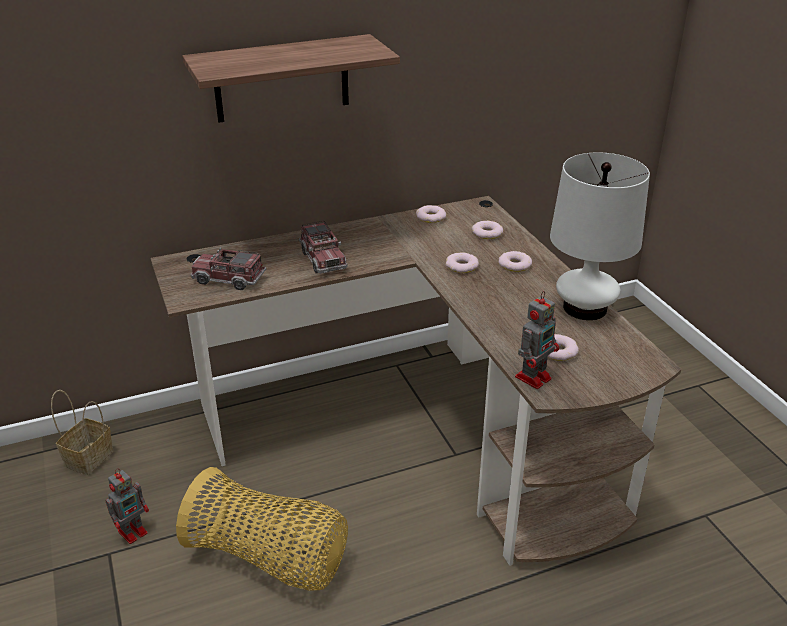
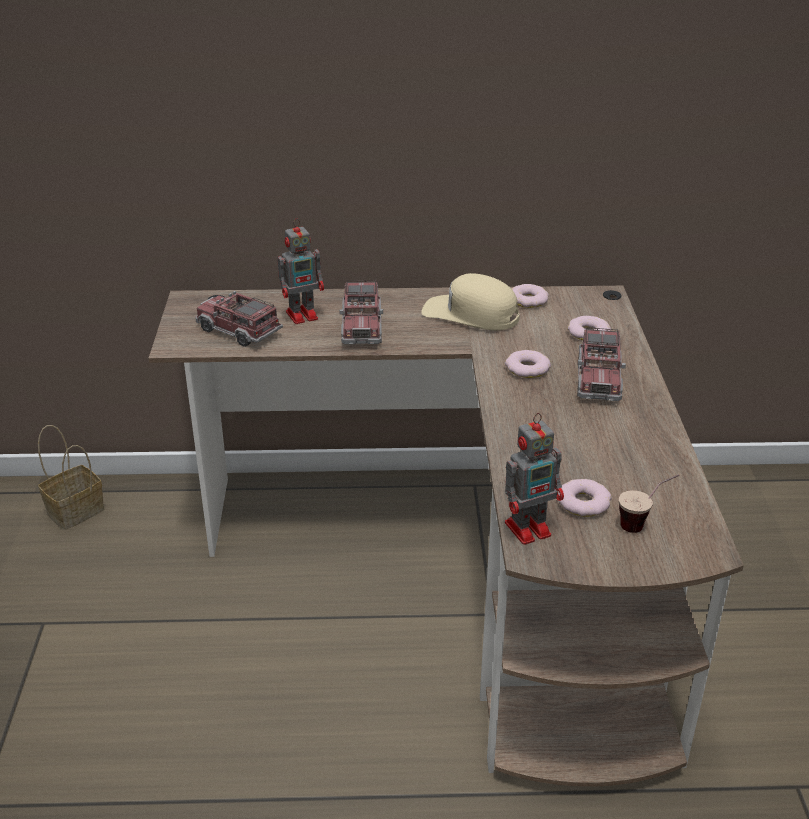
camera: 20 degrees right, 0 degrees up
toy robot [106,468,149,544] -> toy robot moved to [277,218,324,324]
basket [176,467,348,591] -> none
shelf [182,34,400,123] -> none
donut [498,251,532,272] -> toy truck [577,327,626,401]
white table lamp [550,152,650,320] -> none
none -> beige cap [421,273,520,331]
none -> cup [619,474,679,533]

